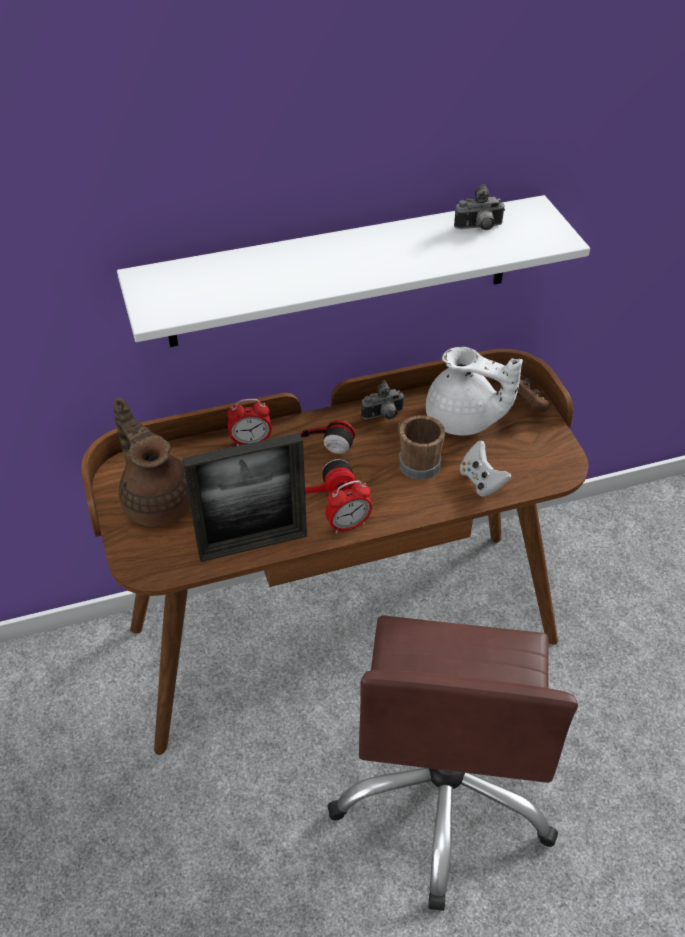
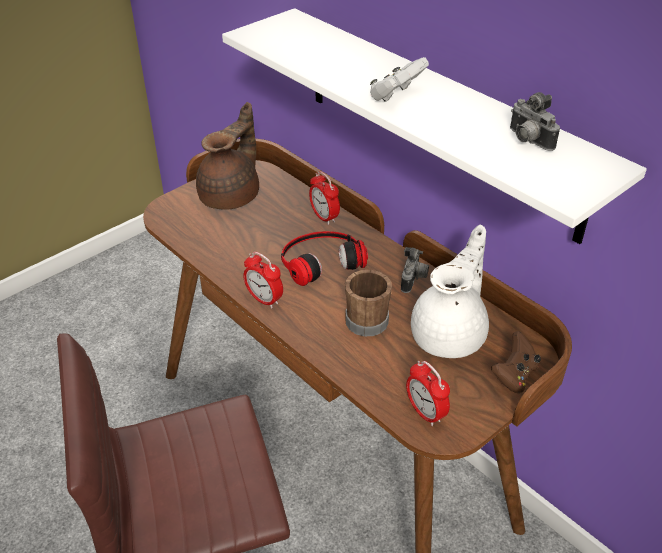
camera: 65 degrees right, 5 degrees down
picture frame [182,432,307,562] -> none
camera [361,380,405,420] -> camera turned 120 degrees counterclockwise [401,247,429,293]
white teapot [426,347,523,435] -> white teapot turned 150 degrees counterclockwise [411,224,489,358]
white game controller [460,440,512,497] -> white game controller moved to [370,57,429,102]
none -> alarm clock [406,361,450,426]

